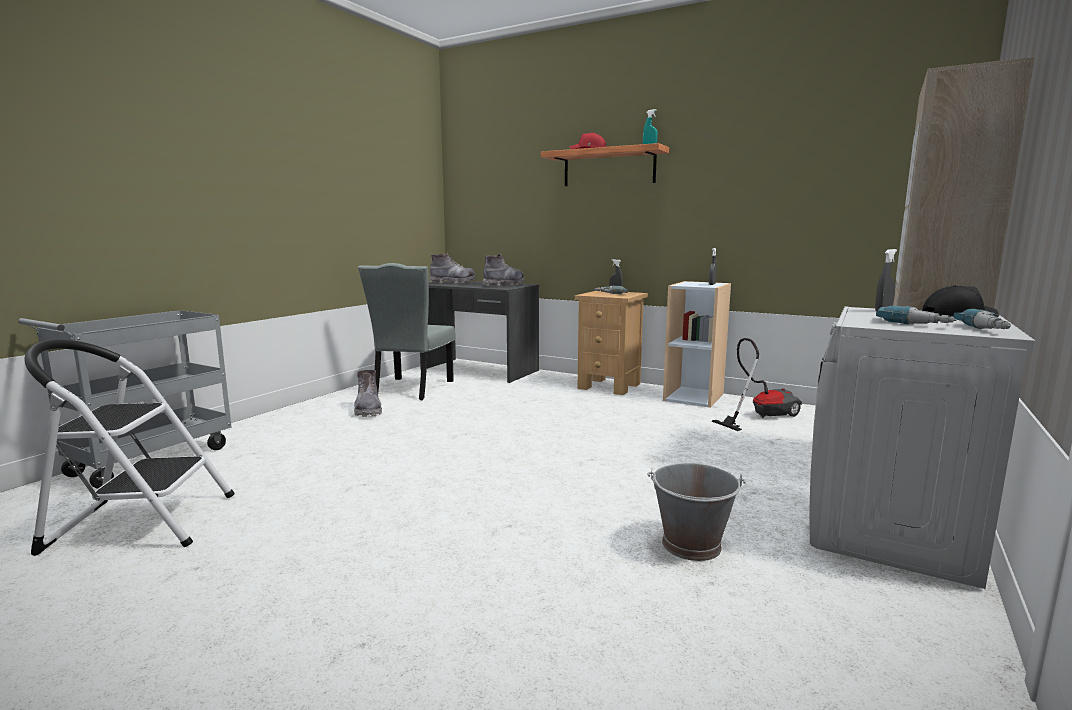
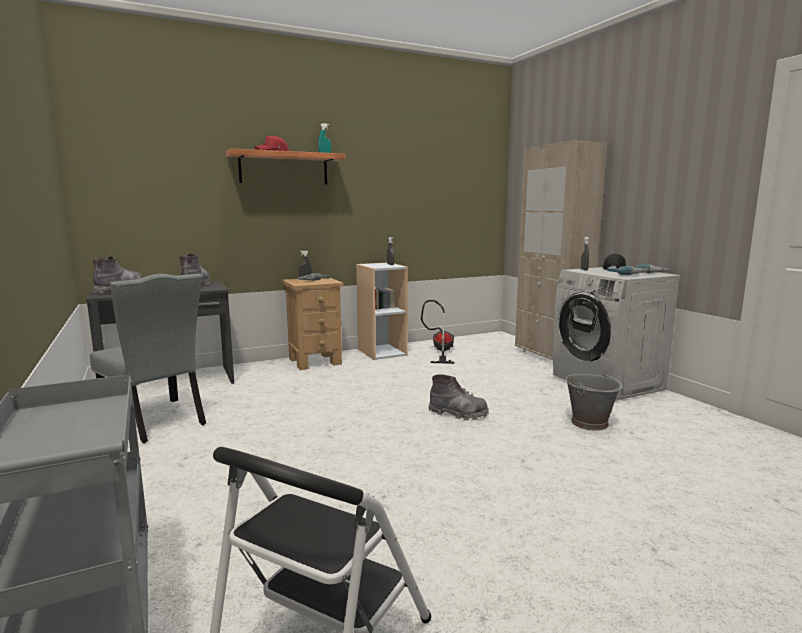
camera: 55 degrees left, 0 degrees up
grey boot [354,370,382,417] -> grey boot moved to [428,374,489,420]

